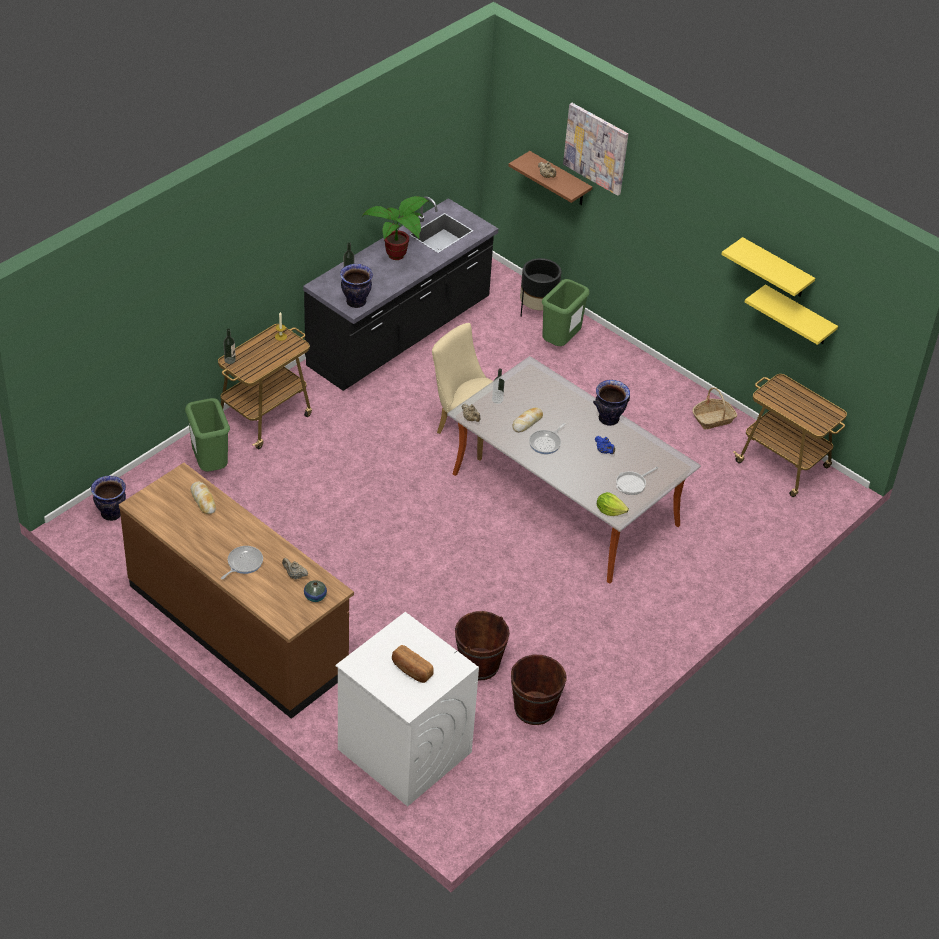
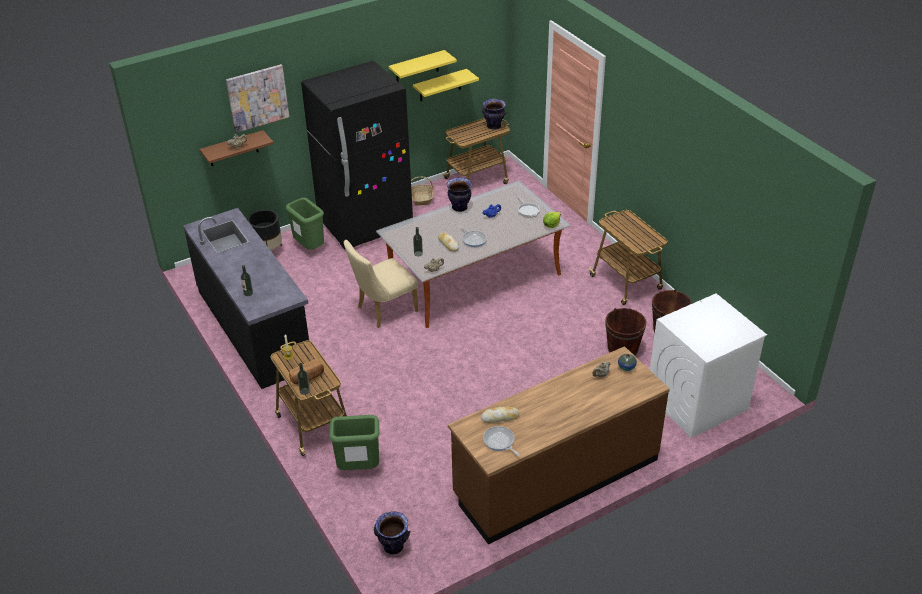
camera: 70 degrees left, 5 degrees down
frying pan [221,546,263,580] -> frying pan moved to [483,426,520,456]
vase [340,264,373,308] -> vase moved to [482,99,507,130]
potted plant [362,196,429,260] -> none
bread [392,645,434,683] -> bread moved to [289,359,324,384]
none -> black fridge [301,61,413,250]
none -> cart [589,210,668,305]

